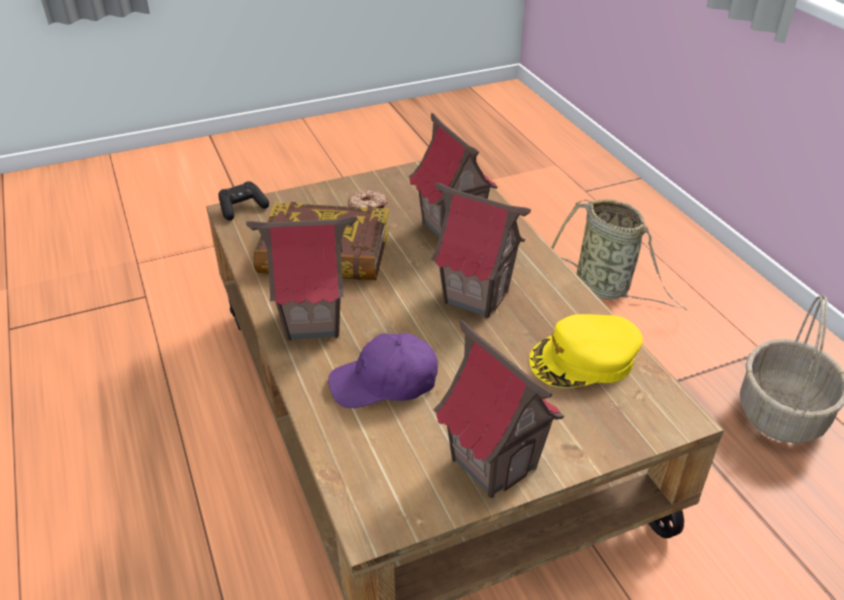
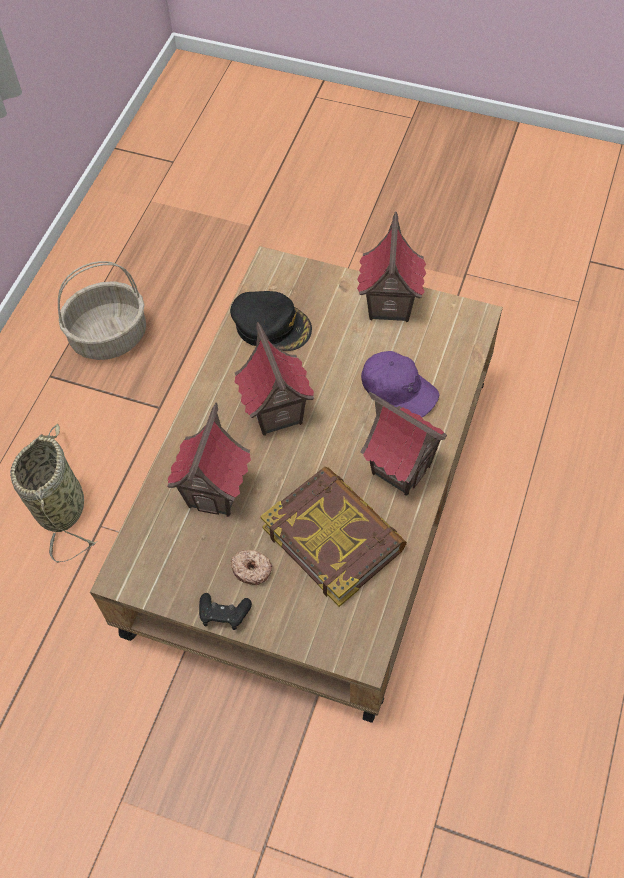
camera: 135 degrees left, 20 degrees up
black game controller [218,181,269,221] -> black game controller moved to [199,593,252,630]
yellow cap [529,314,643,388] -> black cap [230,291,312,351]

